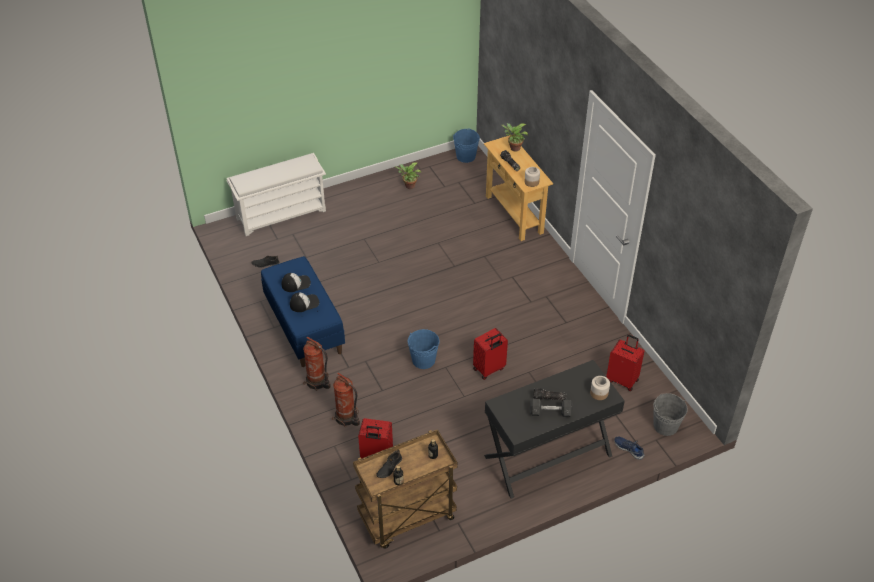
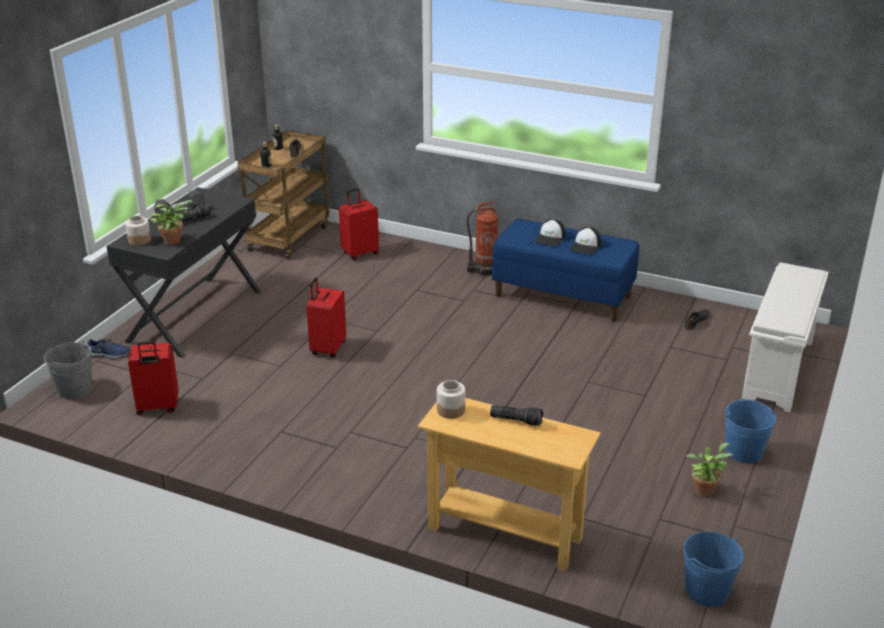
camera: 140 degrees right, 15 degrees down
fire extinguisher [332,373,360,427] -> none
blue bucket [408,329,439,369] -> blue bucket moved to [725,399,776,463]
potted plant [502,123,528,152] -> potted plant moved to [150,200,193,245]

